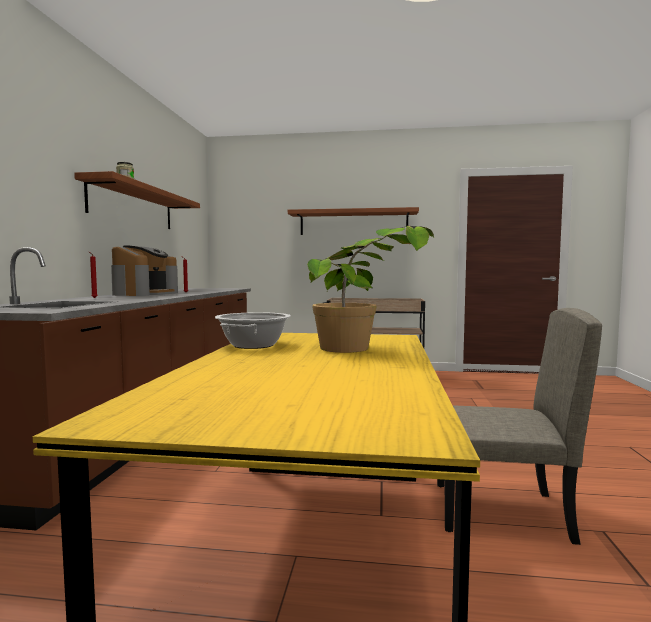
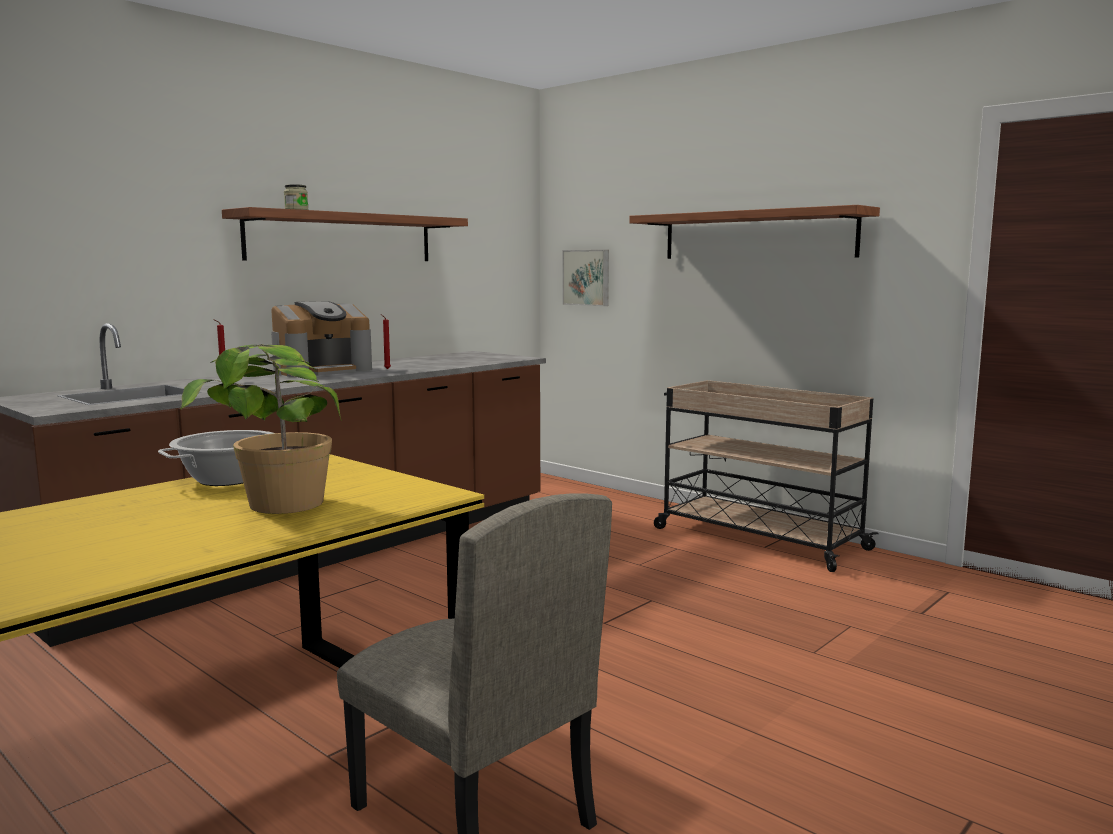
camera: 35 degrees right, 5 degrees up
none -> picture [563,250,609,306]

